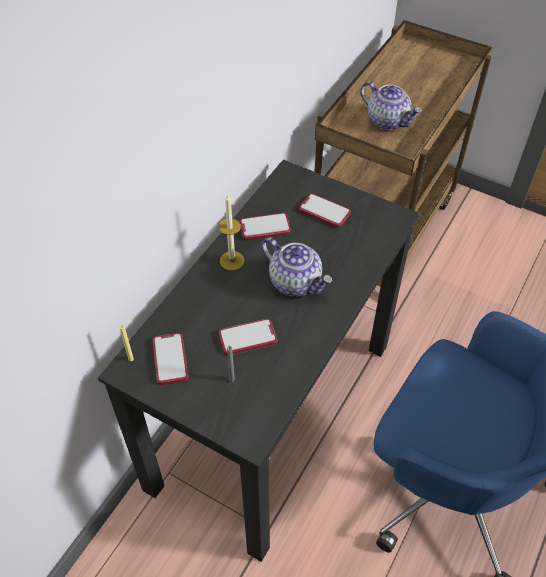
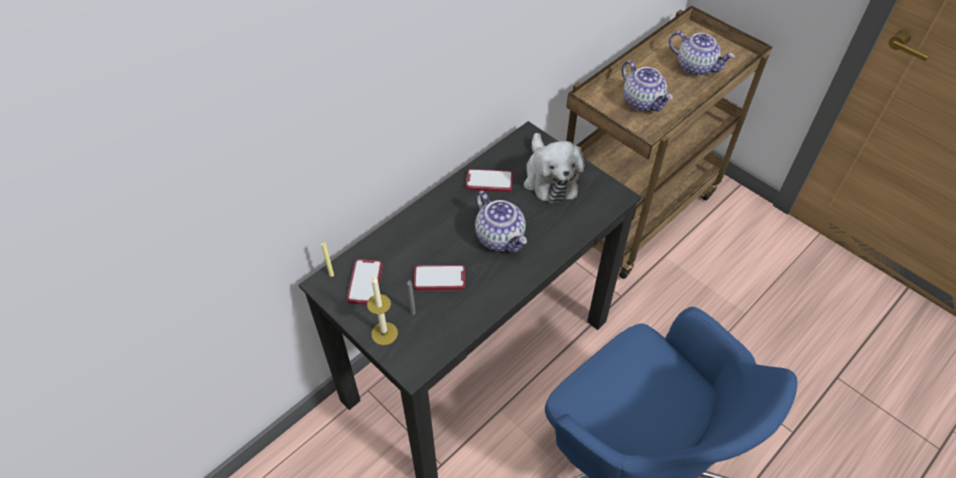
camera: 15 degrees right, 0 degrees up
candle [219,193,244,270] -> candle moved to [367,276,398,345]
phone [299,194,351,228] -> plush toy [524,133,587,204]
none -> teapot [669,31,735,76]

